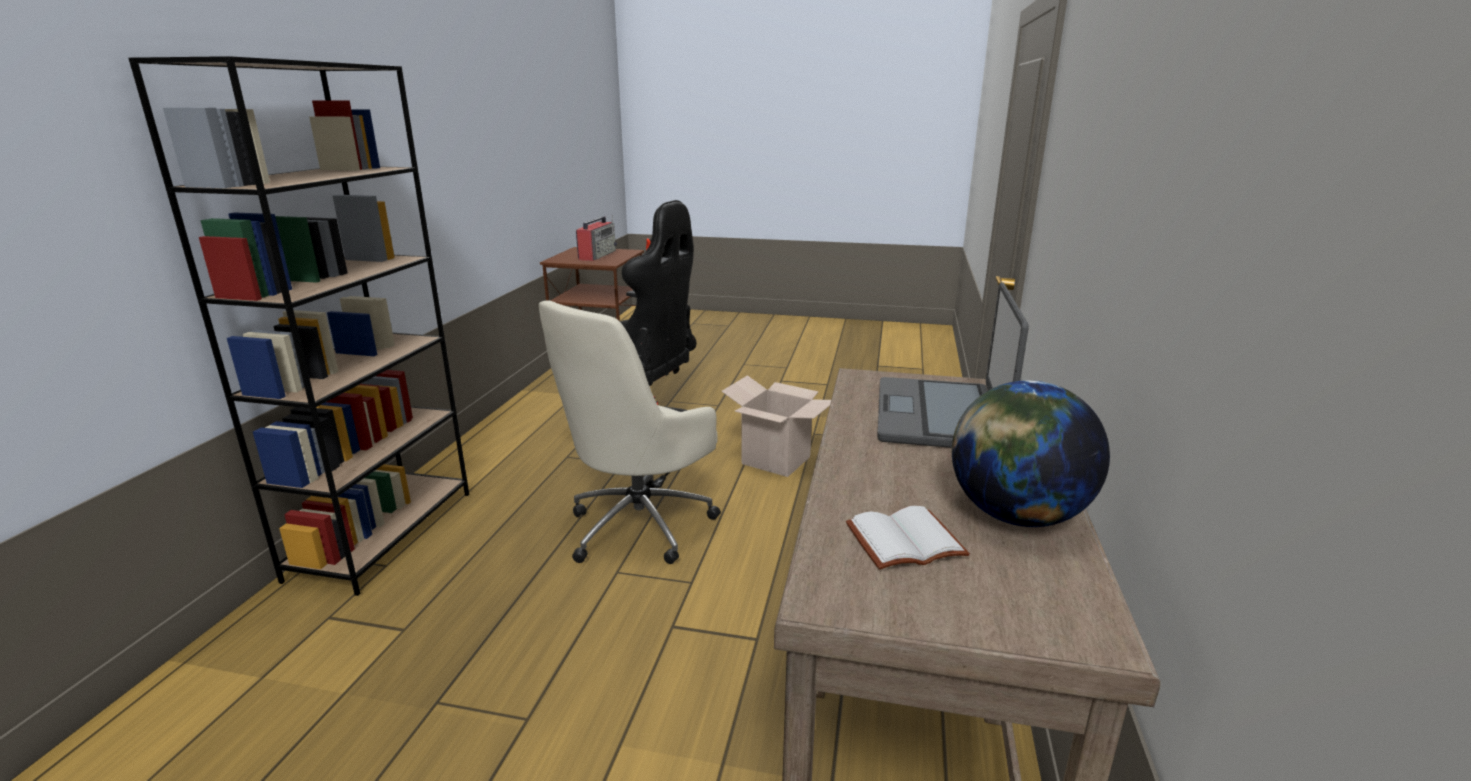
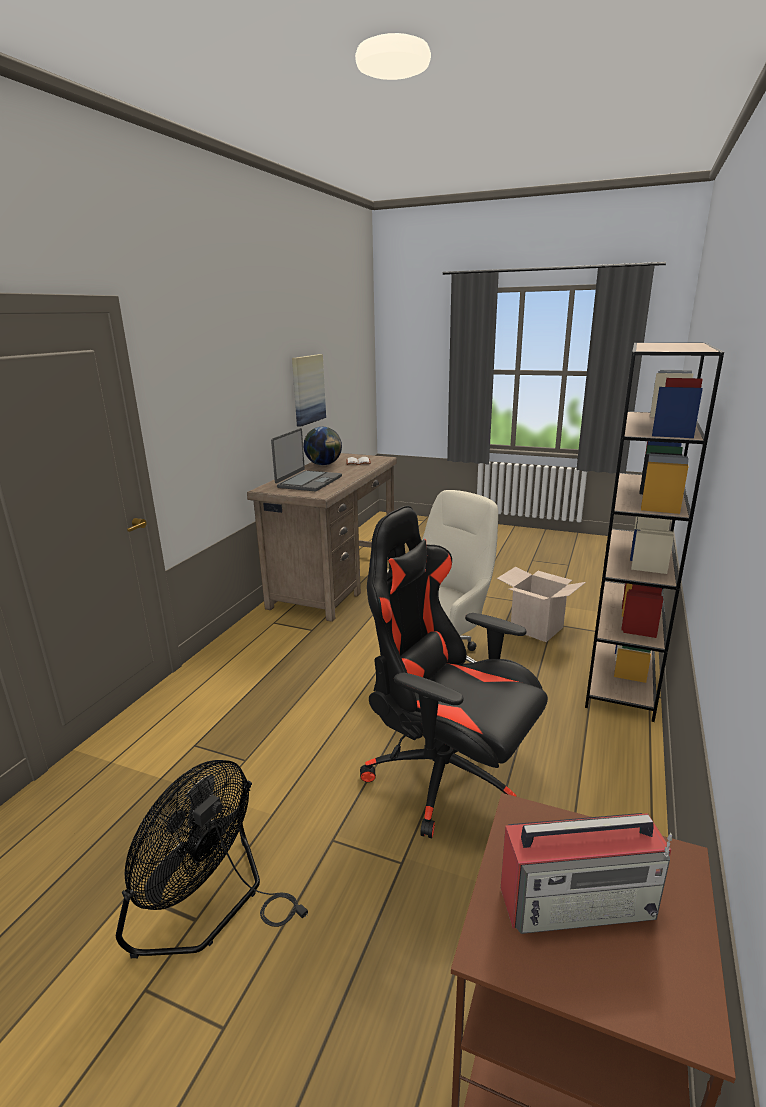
camera: 170 degrees left, 0 degrees up
radio [576,214,617,261] -> radio turned 120 degrees counterclockwise [501,813,672,934]
cardboard box [722,375,831,477] -> cardboard box moved to [497,567,586,642]
none -> black fan [116,760,308,959]
none -> picture [292,354,326,427]

